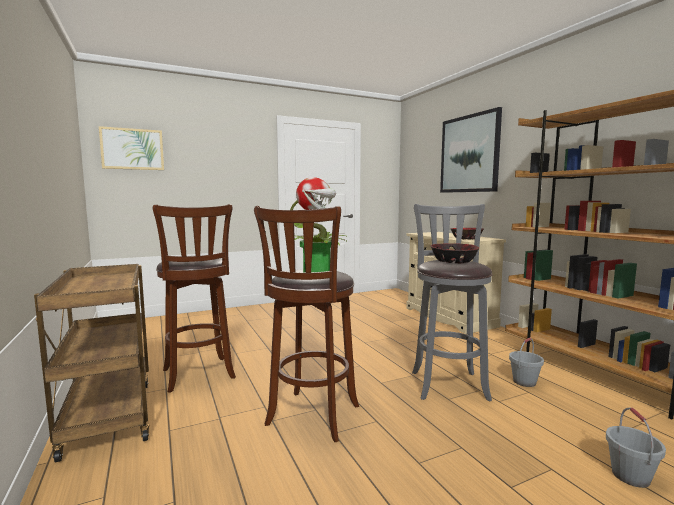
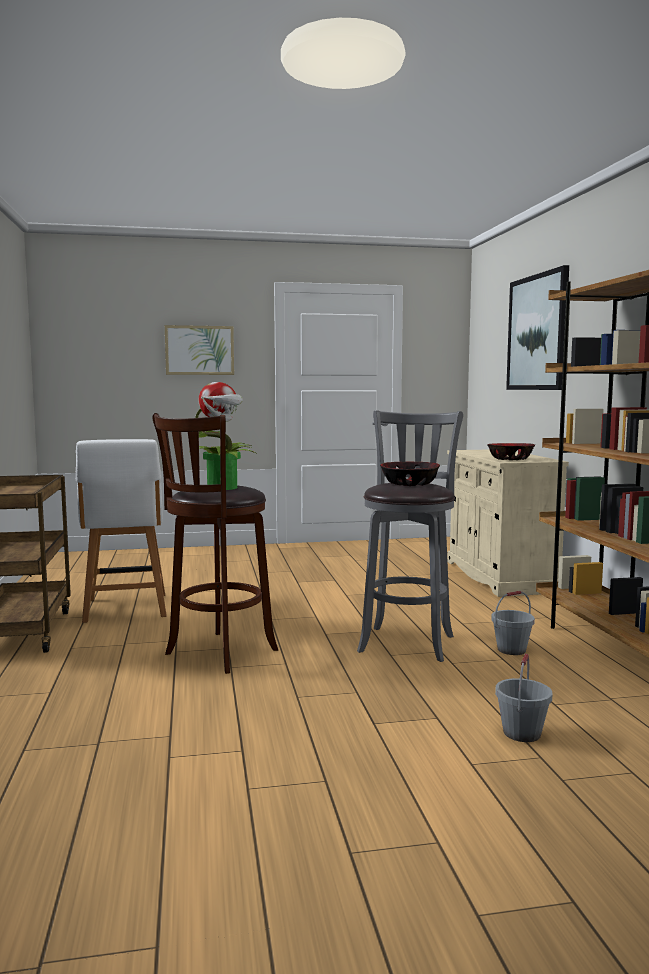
camera: 15 degrees right, 0 degrees up
picture [99,126,164,170] -> picture moved to [165,325,234,375]
brown stool [153,204,236,393] -> white chair [76,439,167,623]

